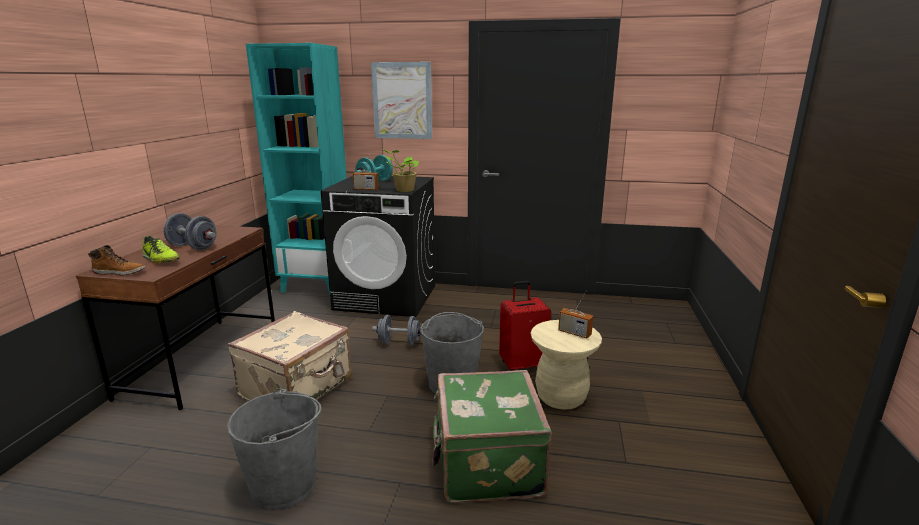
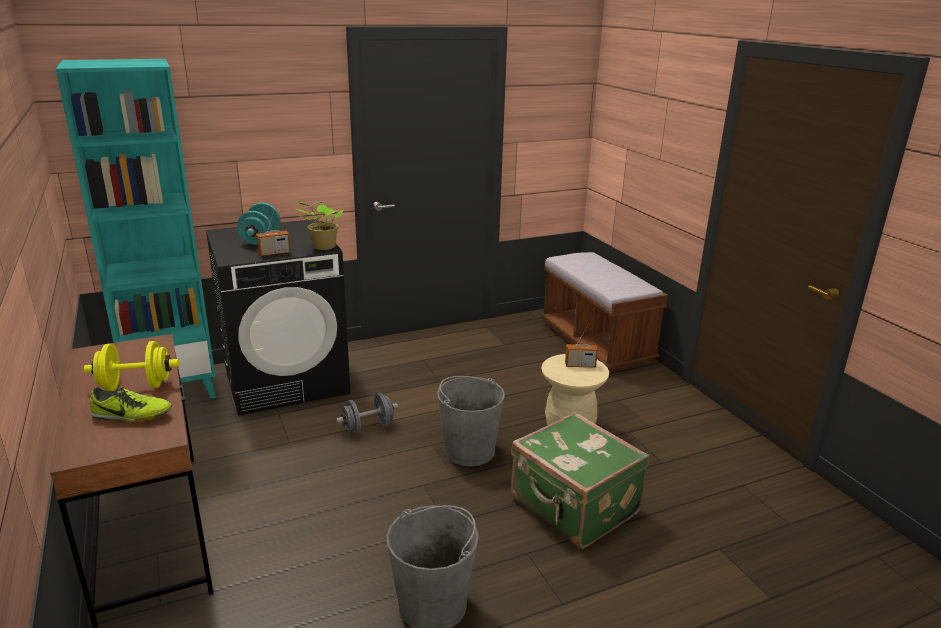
camera: 35 degrees left, 5 degrees up
boot [88,245,146,275] -> none
grey dumbbell [164,213,217,250] -> yellow dumbbell [84,341,179,391]
beige suitcase [228,311,352,401] -> none
picture [371,62,432,139] -> none
red suitcase [499,281,551,371] -> none
none -> brown bench [541,252,668,371]

